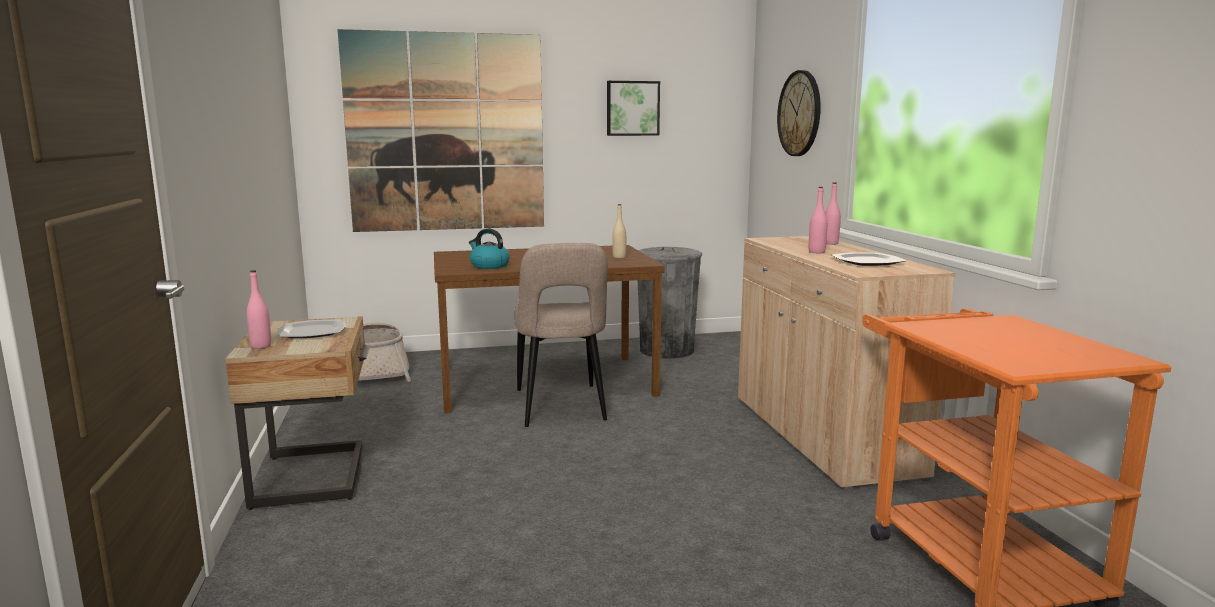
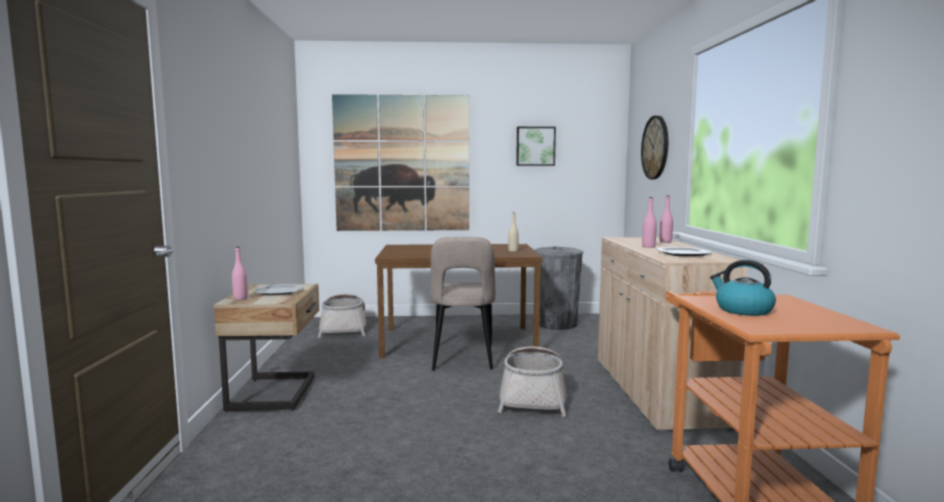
camera: 10 degrees right, 5 degrees down
kettle [469,229,510,269] -> kettle moved to [710,260,776,316]
none -> basket [498,346,566,417]

